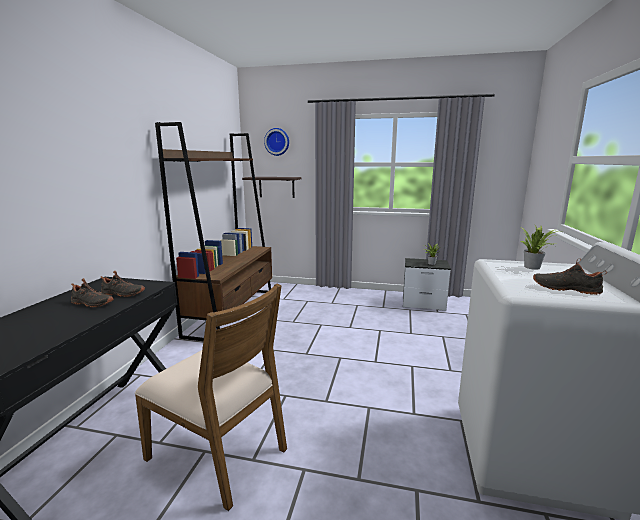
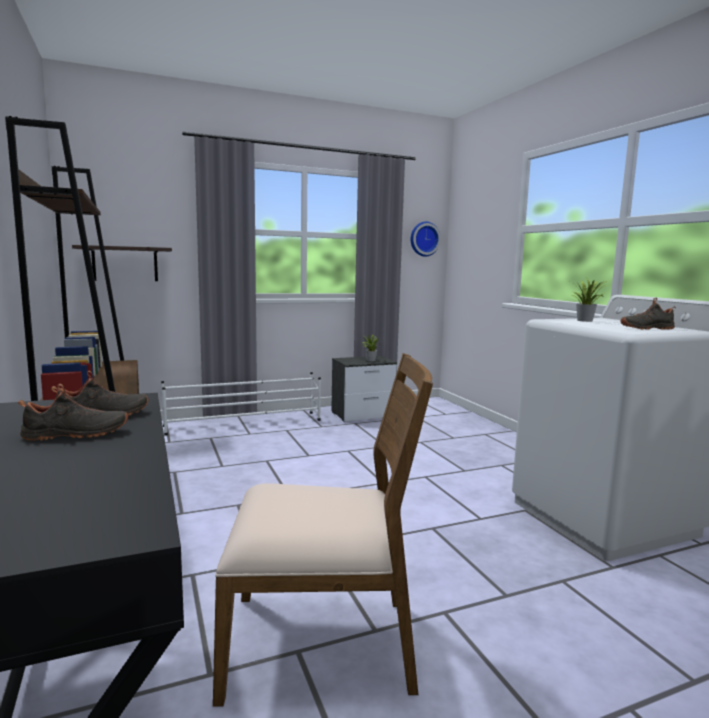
camera: 35 degrees left, 5 degrees down
wall clock [264,128,289,156] -> wall clock moved to [411,222,441,257]
none -> white shoe rack [161,372,321,436]

